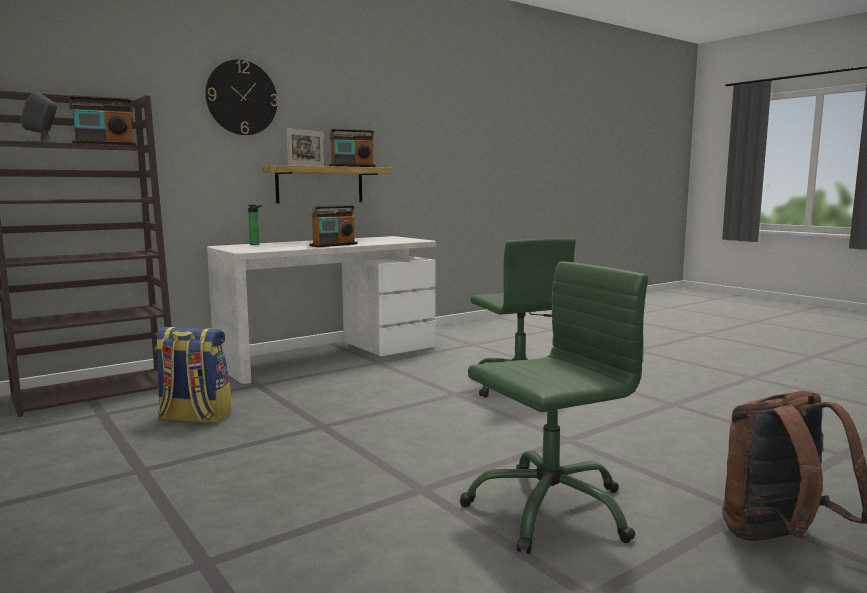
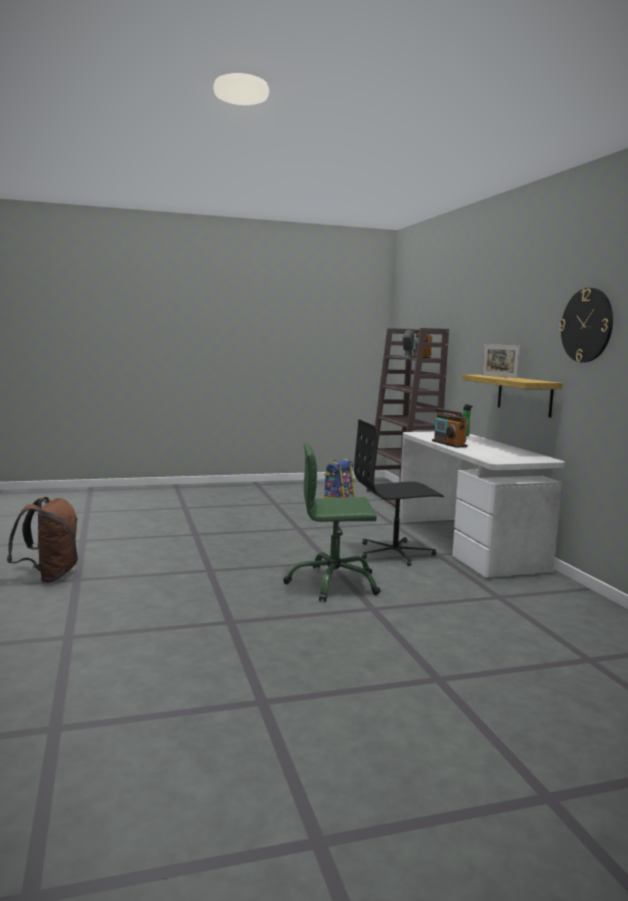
camera: 110 degrees right, 0 degrees up
wall clock [205,60,278,135] -> wall clock moved to [559,288,613,362]
radio [329,128,376,167] -> none
green office chair [460,262,648,554] -> none
none -> black office chair [354,419,444,566]

